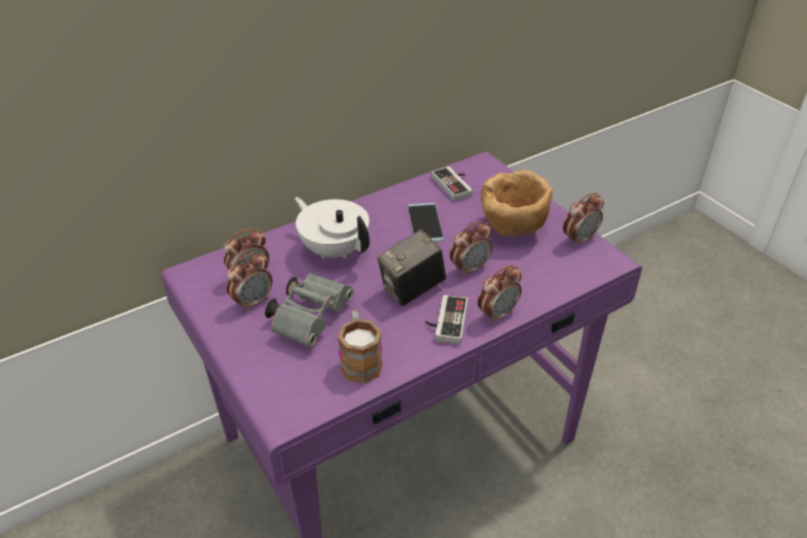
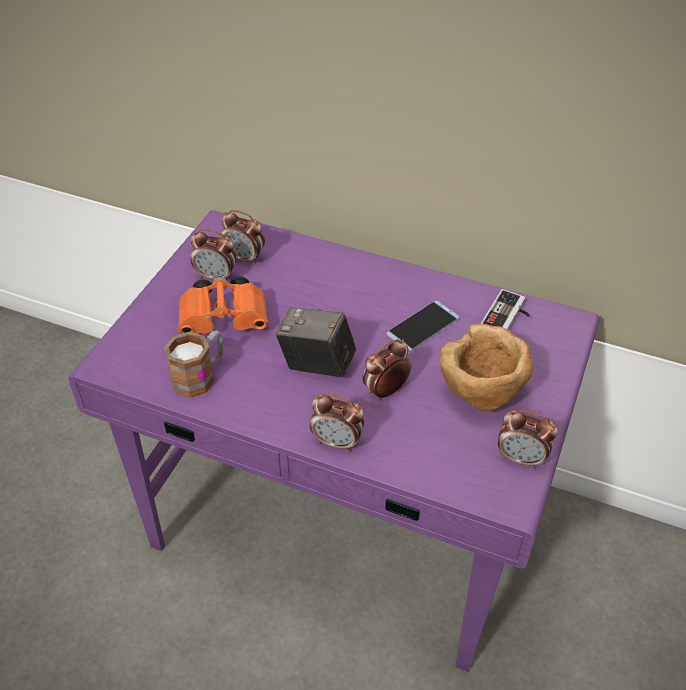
camera: 55 degrees right, 5 degrees up
grey binoculars [265,273,354,348] -> orange binoculars [178,276,268,334]
white teapot [295,197,370,259] -> none
game controller [425,295,468,344] -> none
alarm clock [450,221,492,277] -> alarm clock turned 120 degrees clockwise [362,339,412,401]

